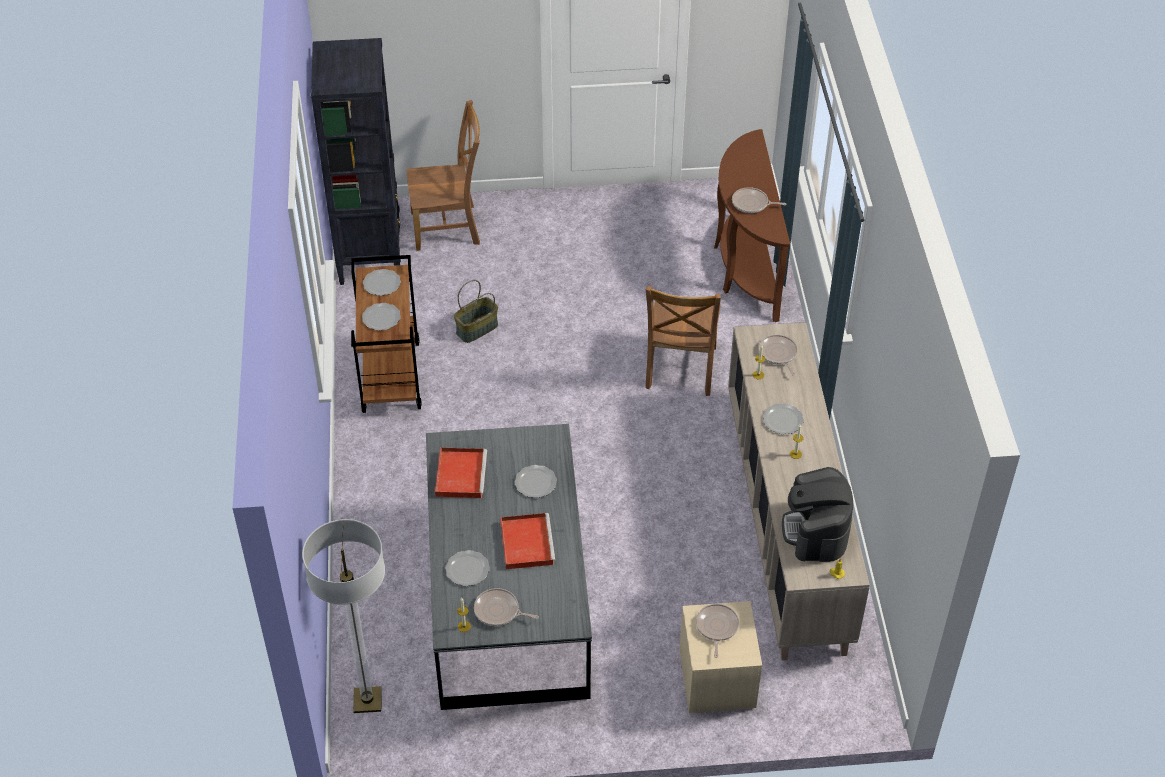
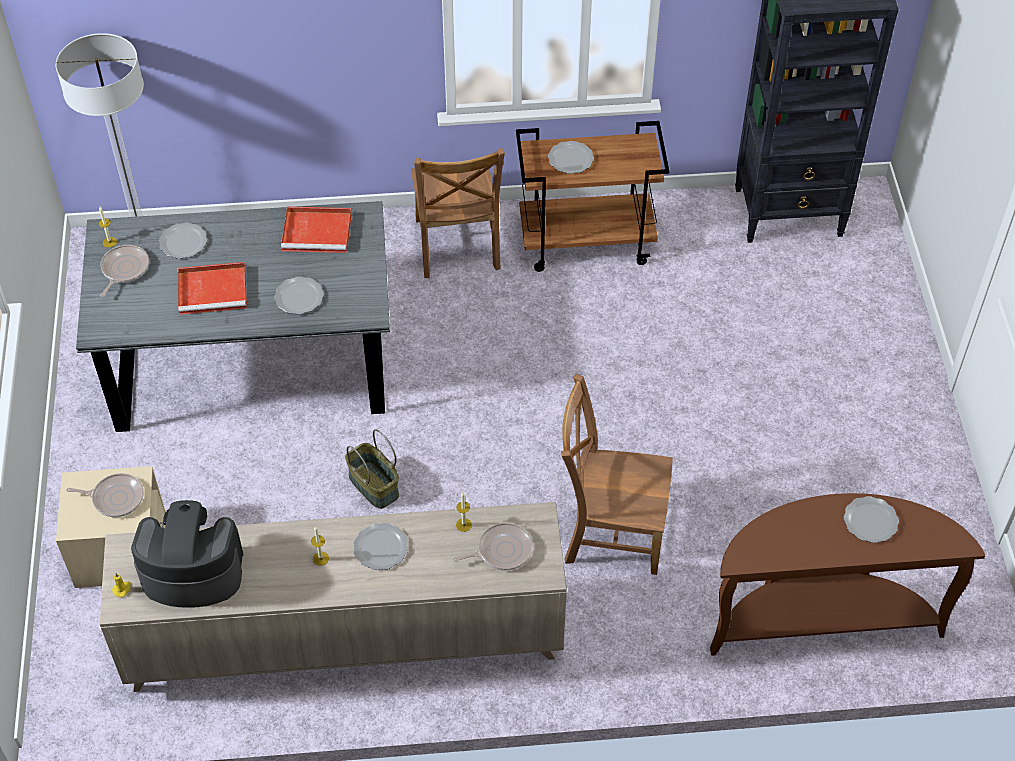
camera: 90 degrees right, 5 degrees up
plate [363,269,401,296] -> plate moved to [844,496,899,543]
brown chair [406,100,480,251] -> brown chair moved to [411,148,505,278]
basket [454,280,498,343] -> basket moved to [345,429,399,509]
frying pan [732,187,787,213] -> none

